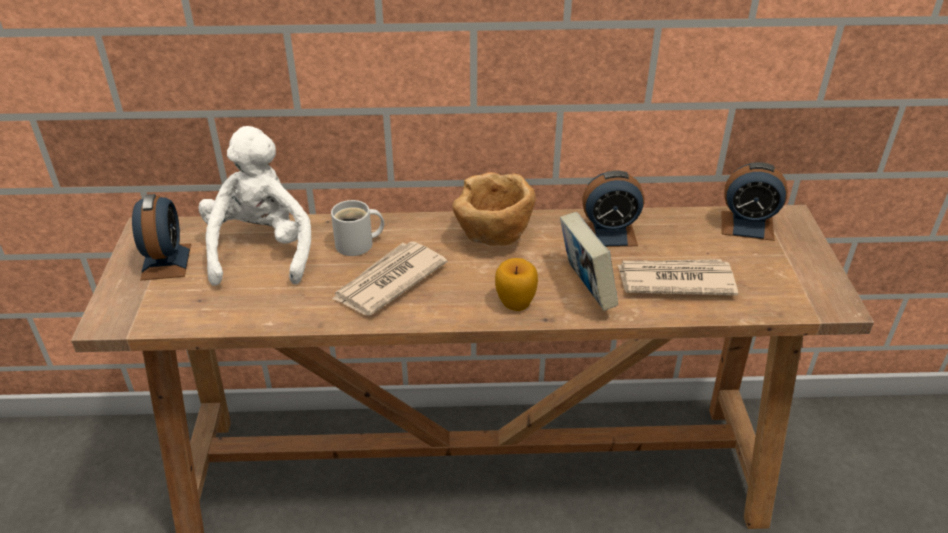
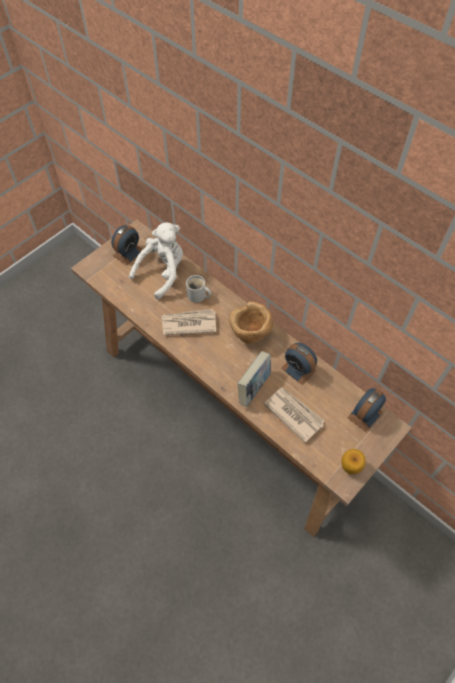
camera: 45 degrees right, 20 degrees up
apple [495,258,538,311] -> apple moved to [341,449,366,474]
alarm clock [722,162,788,241] -> alarm clock turned 75 degrees clockwise [347,388,386,432]

